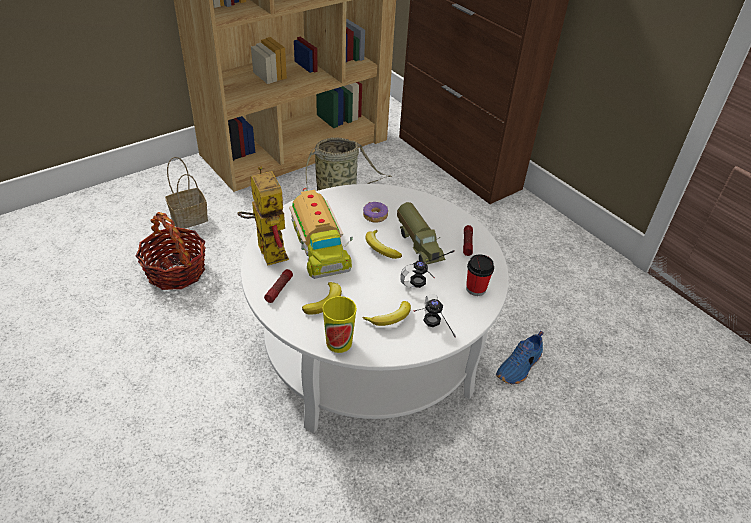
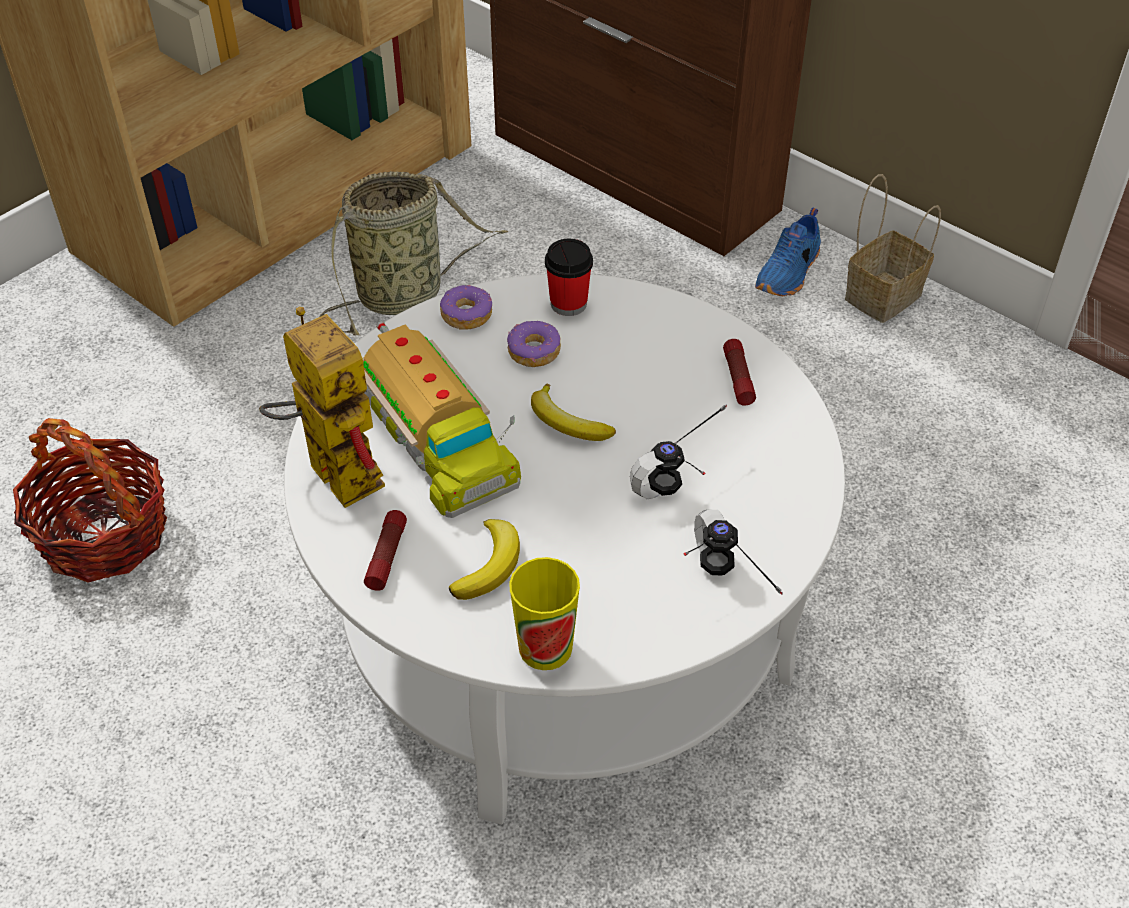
camera: 10 degrees left, 5 degrees up
basket [165,157,208,229] -> basket moved to [845,174,941,323]
banana [362,301,411,326] -> none
toy truck [397,202,445,264] -> none
cup [466,254,494,296] -> cup moved to [545,239,593,316]
blue shoe [496,331,544,384] -> blue shoe moved to [755,208,821,296]
none -> donut [440,285,492,330]

